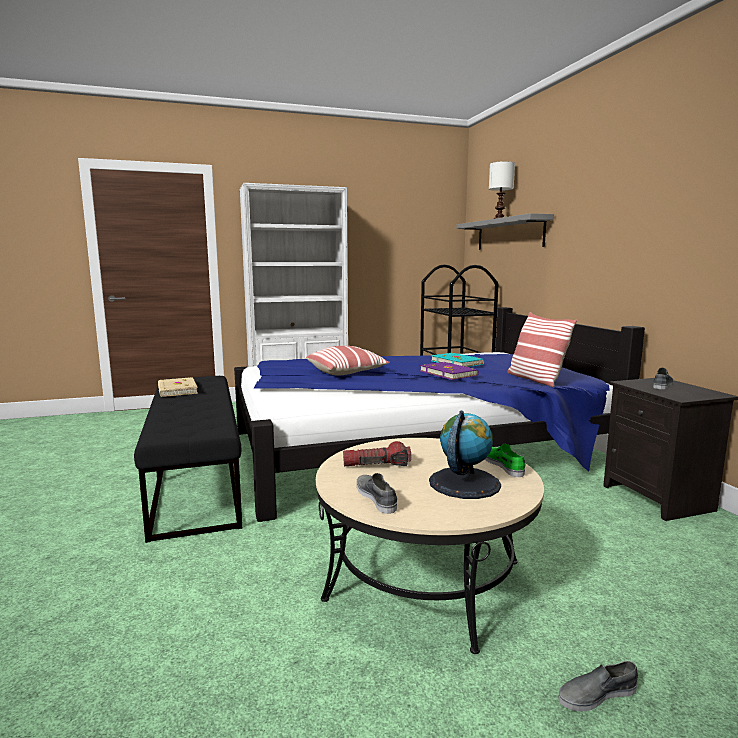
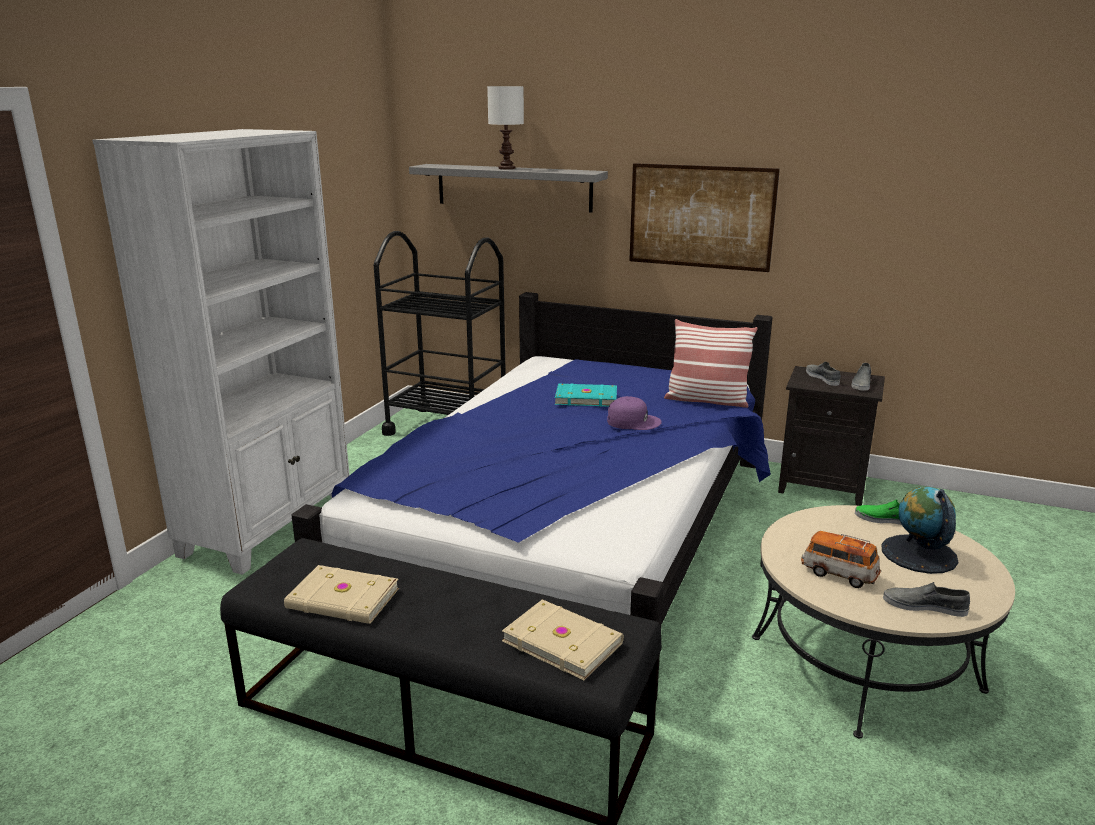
camera: 50 degrees left, 10 degrees up
pillow [306,346,390,376] -> none
flashlight [343,441,411,466] -> toy car [801,531,881,588]
purple book [420,362,479,380] -> purple cap [607,396,662,430]
grey shoe [558,661,638,711] -> grey shoe moved to [851,363,871,391]
none -> beige book [502,599,624,680]
none -> picture [629,163,780,272]

